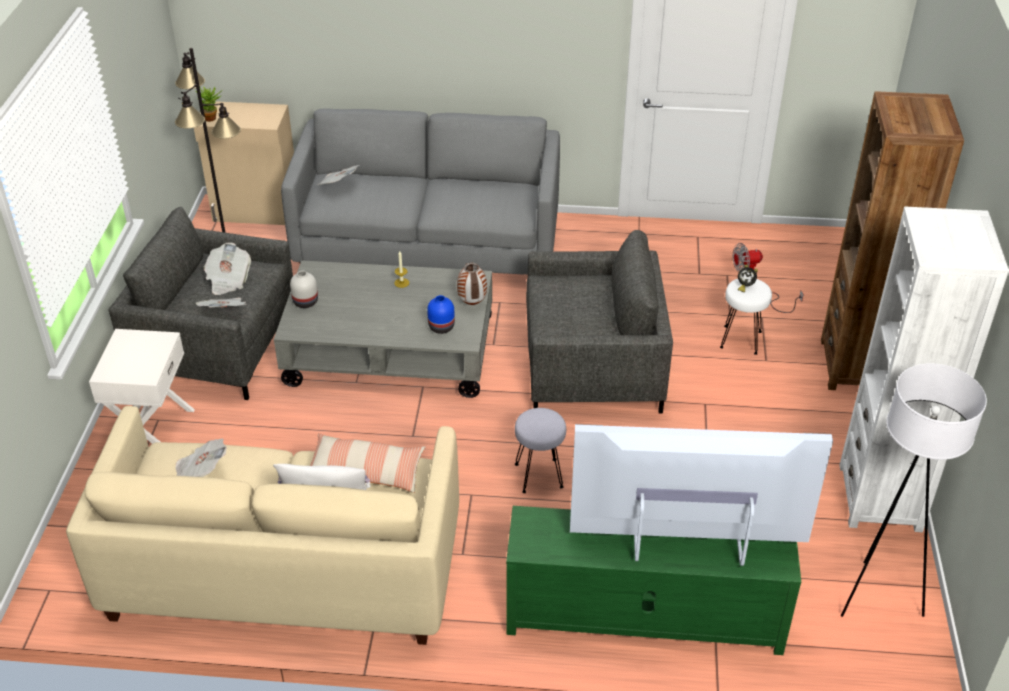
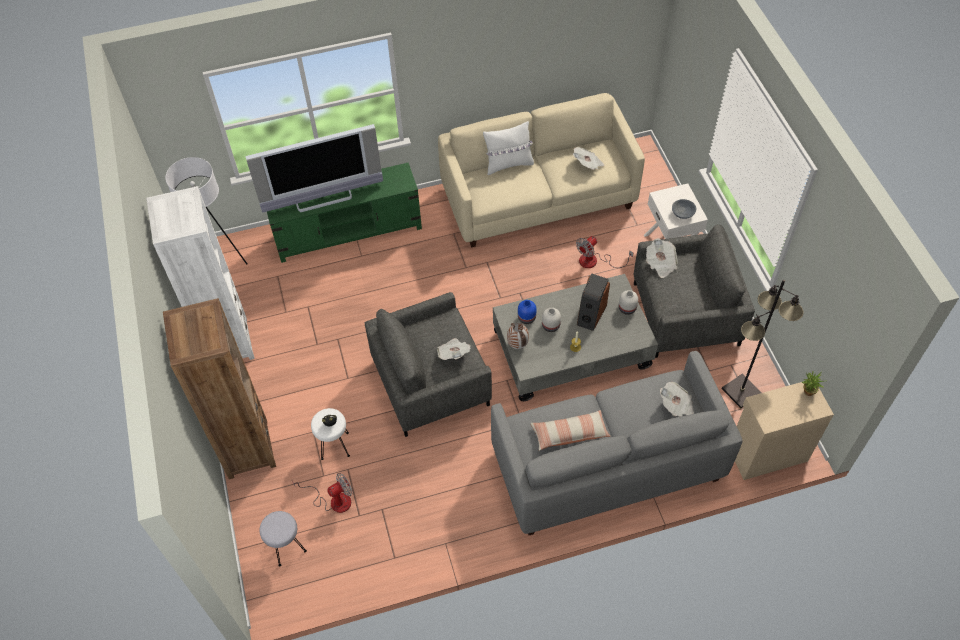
camera: 160 degrees right, 15 degrees up
newspaper [204,243,251,295] -> newspaper moved to [437,338,471,360]
pillow [310,433,425,493] -> pillow moved to [531,410,611,451]
grey stool [515,408,566,493] -> grey stool moved to [259,511,307,567]
none -> white vase [542,308,561,332]
none -> fan [576,236,633,268]
none -> speaker [577,273,610,331]
none -> grey bowl [672,199,696,219]

